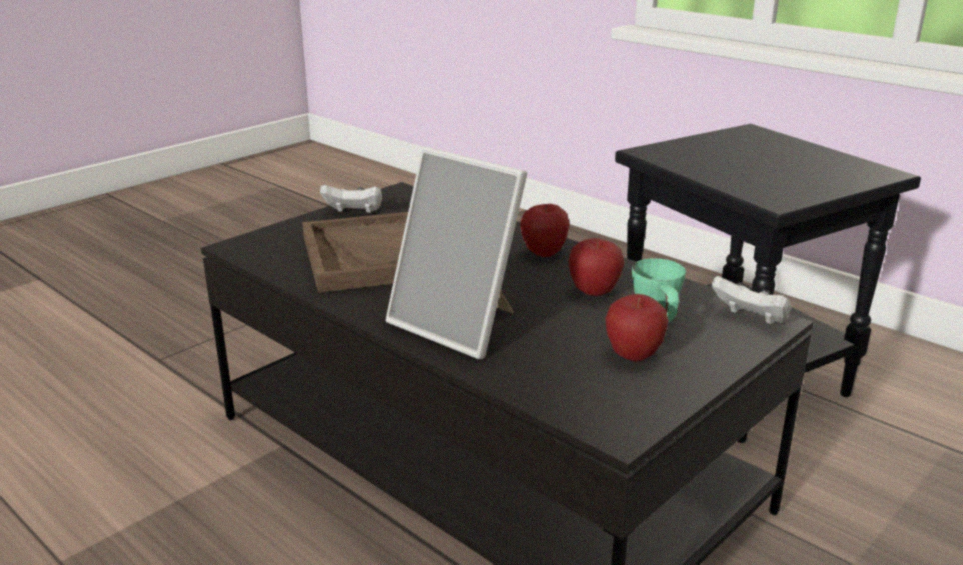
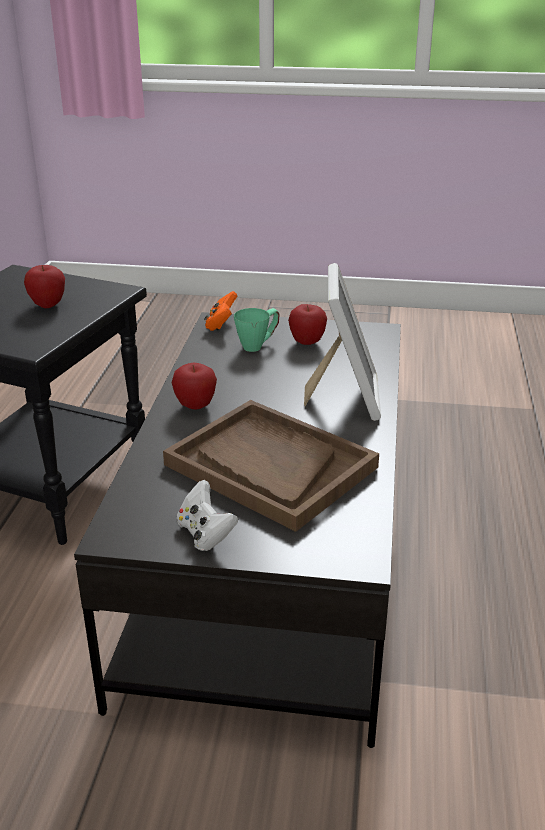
camera: 125 degrees left, 5 degrees up
apple [569,238,625,296] -> apple moved to [24,265,65,308]
white game controller [712,276,791,325] -> orange game controller [204,291,238,331]

